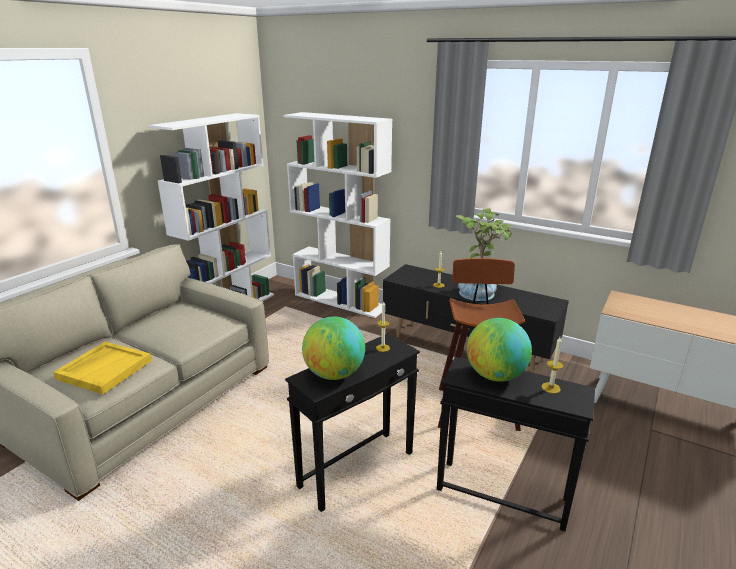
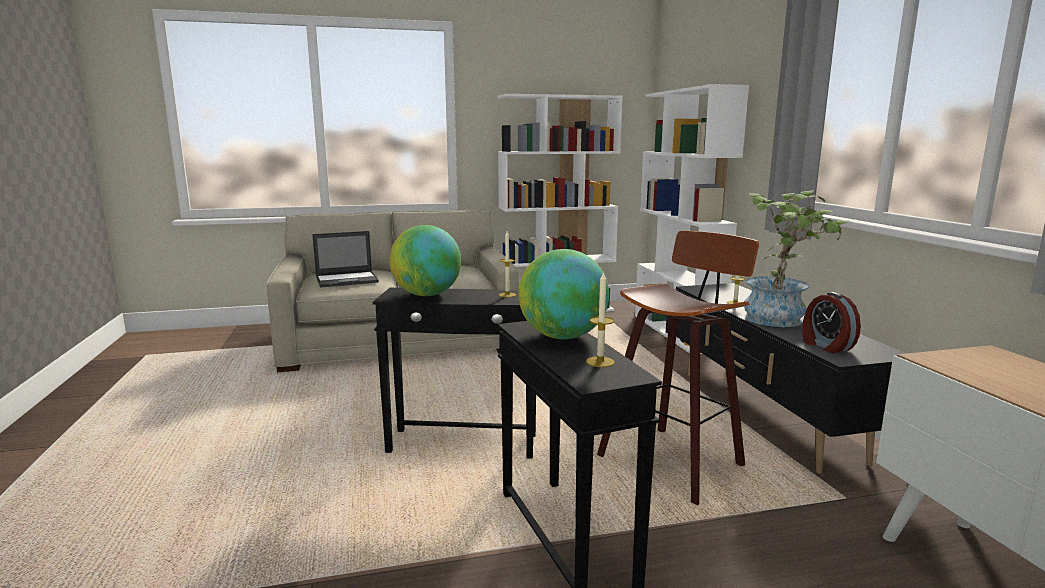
camera: 45 degrees right, 10 degrees down
yellow tray [53,342,152,394] -> laptop [312,231,379,288]
none -> alarm clock [802,292,861,353]

